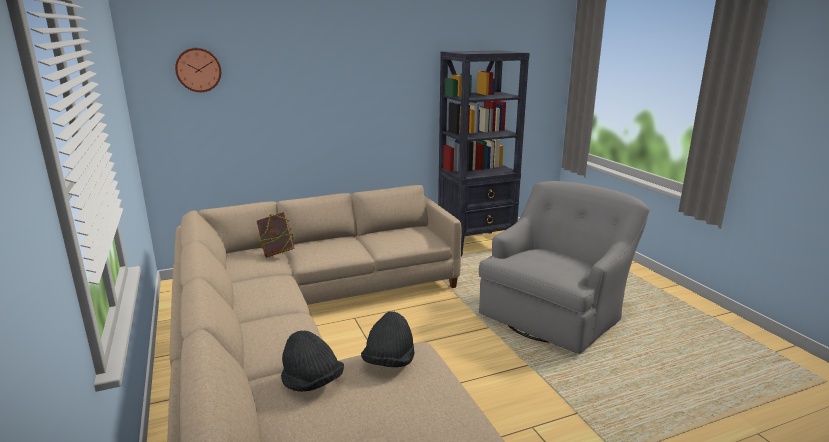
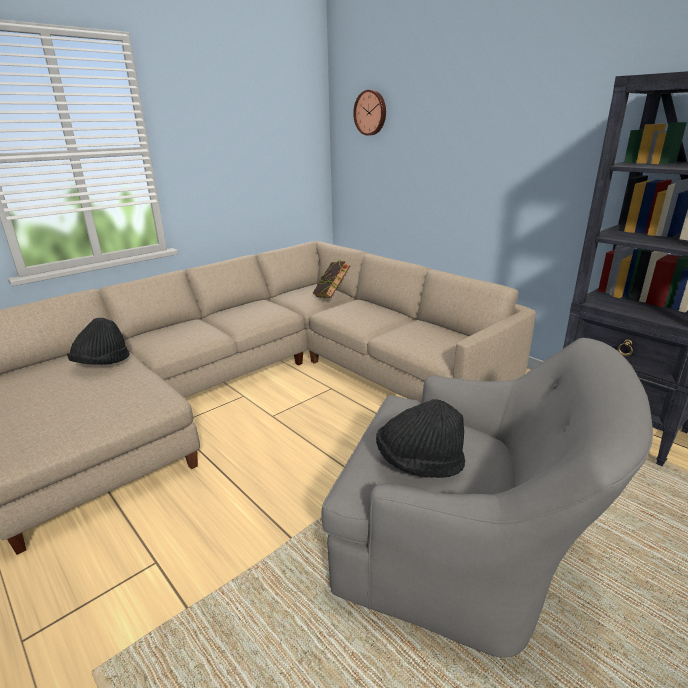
camera: 70 degrees right, 5 degrees up
black hat [361,311,414,367] -> black hat moved to [376,399,465,478]

